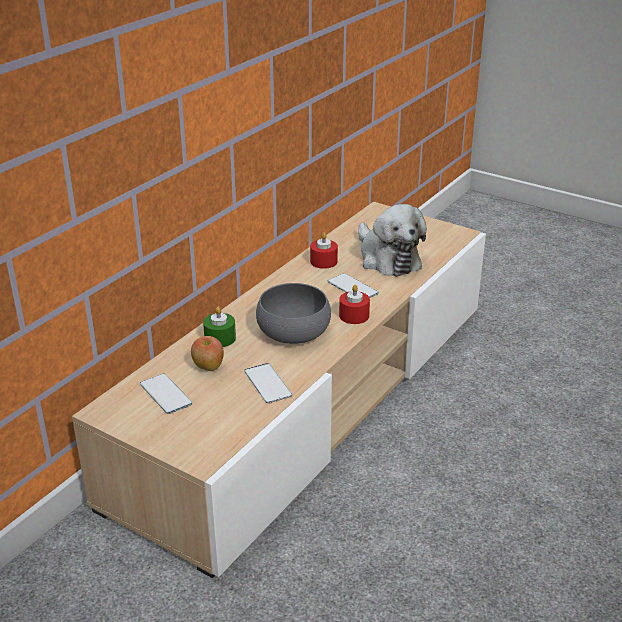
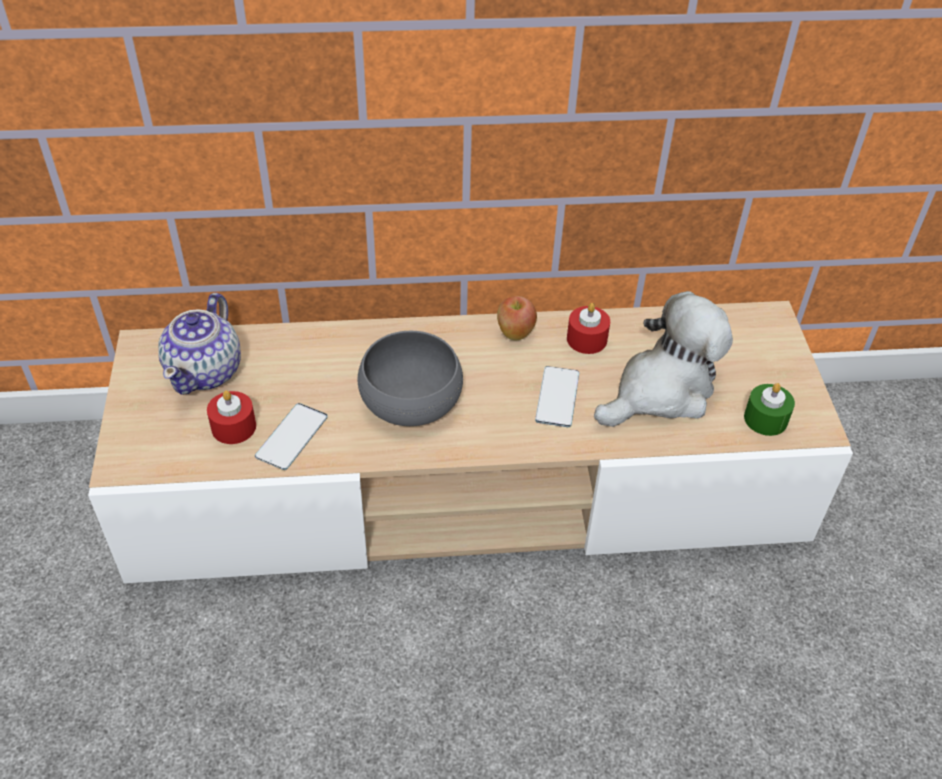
camera: 50 degrees right, 15 degrees up
phone [140,374,192,414] -> teapot [158,293,241,395]
apple [191,336,224,371] -> apple moved to [497,296,537,340]
green candle [203,307,236,347] -> green candle moved to [744,383,795,436]
red candle [339,285,370,324] -> red candle moved to [207,390,256,444]
plush toy [358,204,427,277] -> plush toy turned 150 degrees counterclockwise [594,291,733,427]

